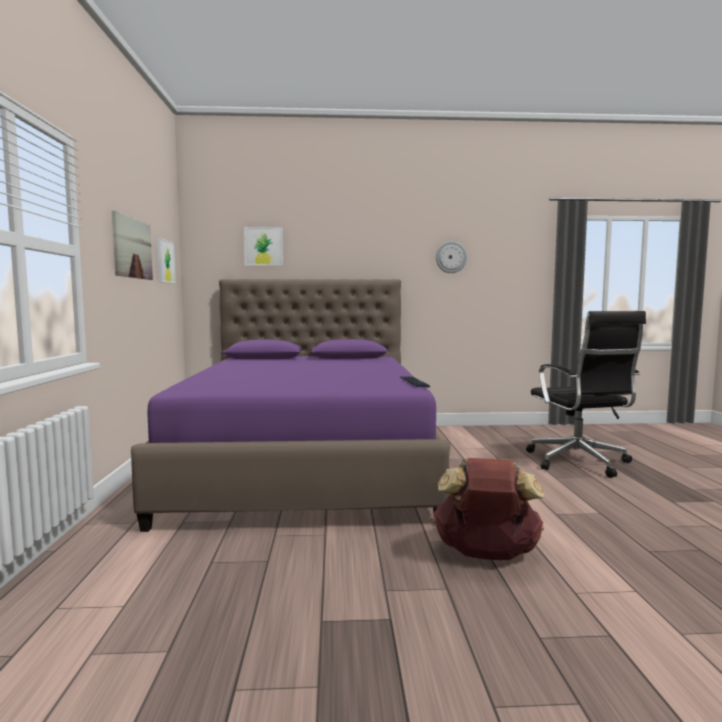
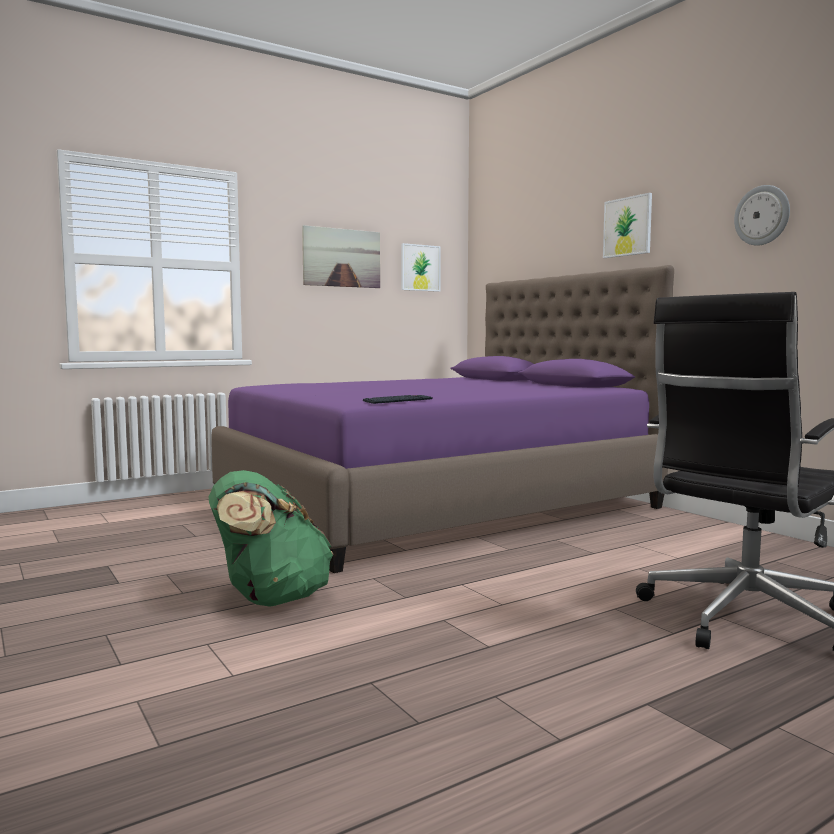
camera: 60 degrees right, 0 degrees up
picture [244,227,283,266] -> picture moved to [603,193,652,258]
brown backpack [433,458,544,560] -> green backpack [208,470,333,607]

